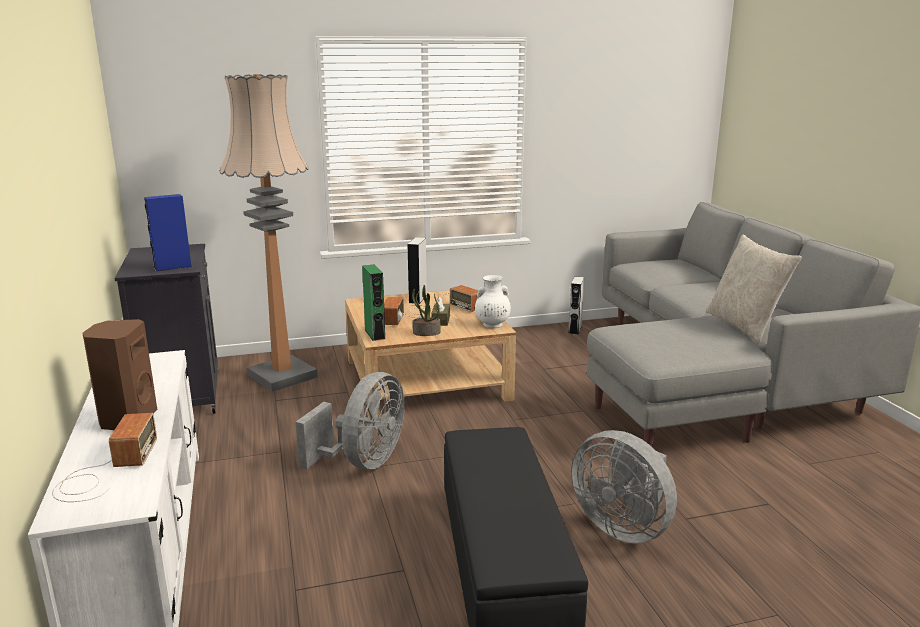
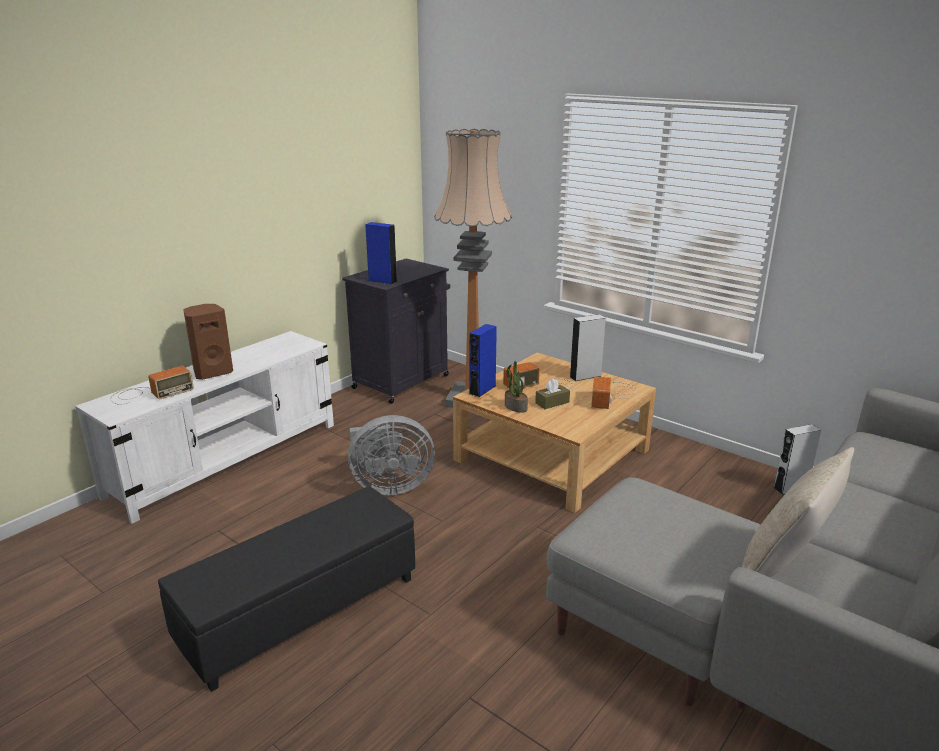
camera: 55 degrees right, 5 degrees up
green speaker [362,264,385,341] -> blue speaker [469,324,497,397]
white vase [475,275,511,328] -> none
grey fan [571,430,677,544] -> none

